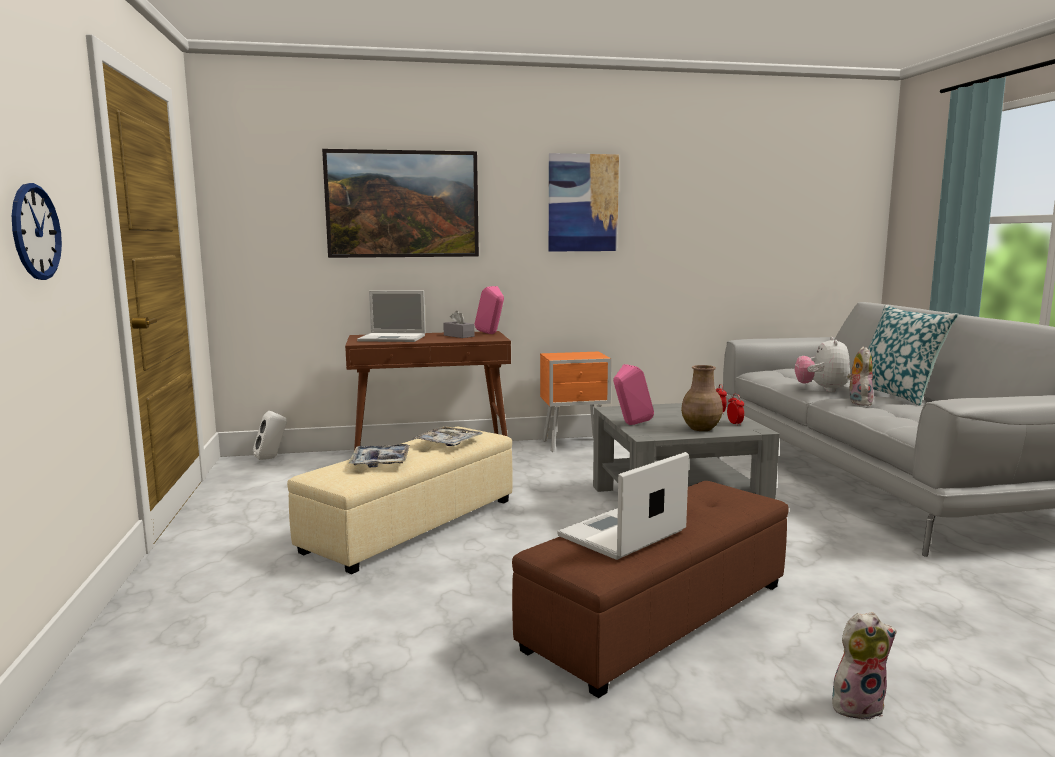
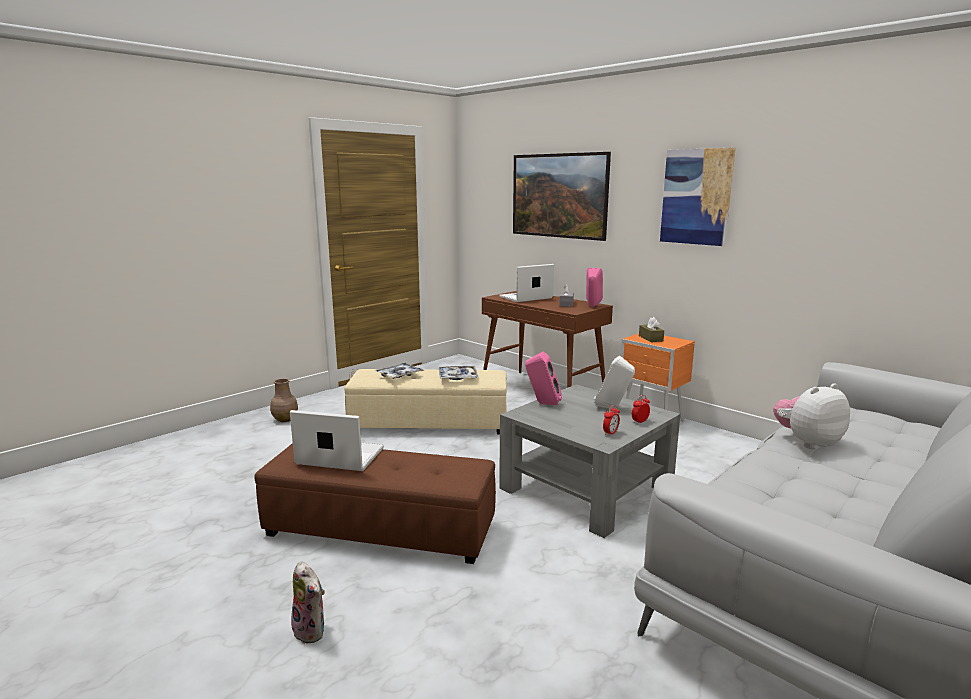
camera: 55 degrees right, 5 degrees up
wall clock [12,183,62,280] -> none
white speaker [253,411,287,460] -> white speaker moved to [594,356,635,409]
laptop [357,290,425,342] -> laptop turned 90 degrees clockwise [499,264,554,302]
brown vase [681,365,723,431] -> brown vase moved to [270,378,298,422]
plush toy [847,346,874,406] -> none
pillow [868,305,959,406] -> none
none -> brown tissue box [639,317,664,342]

